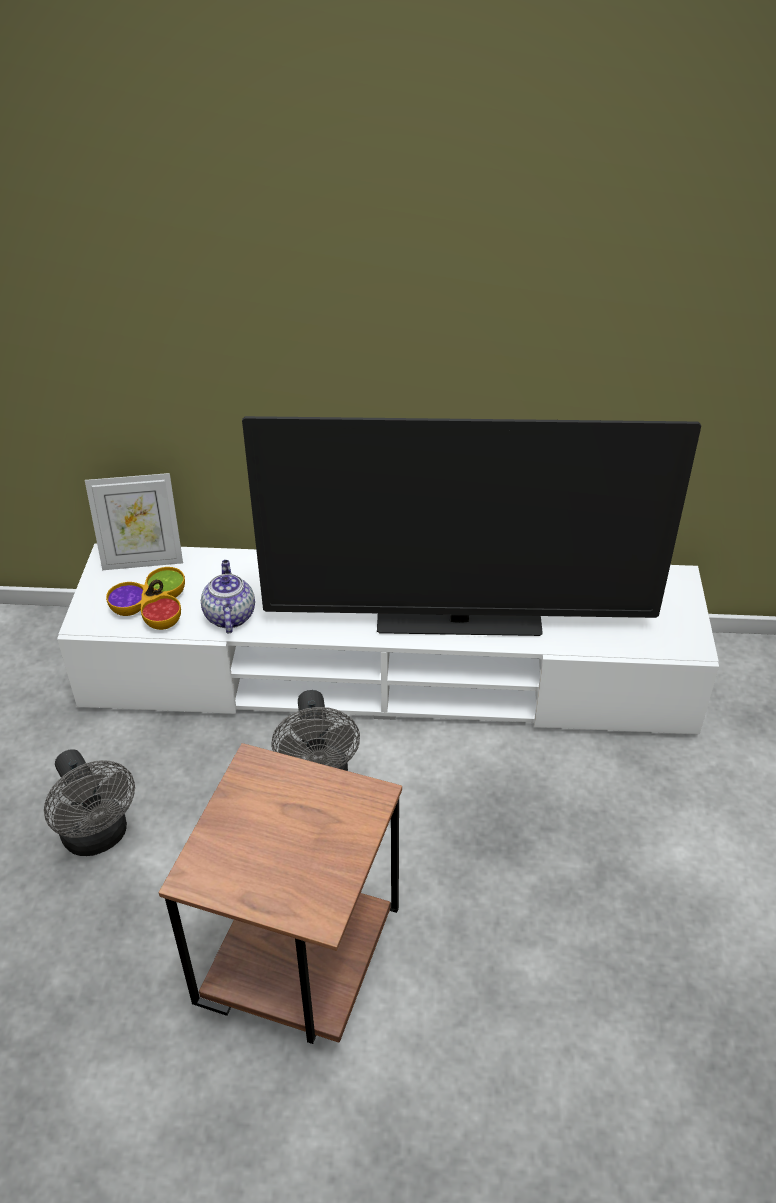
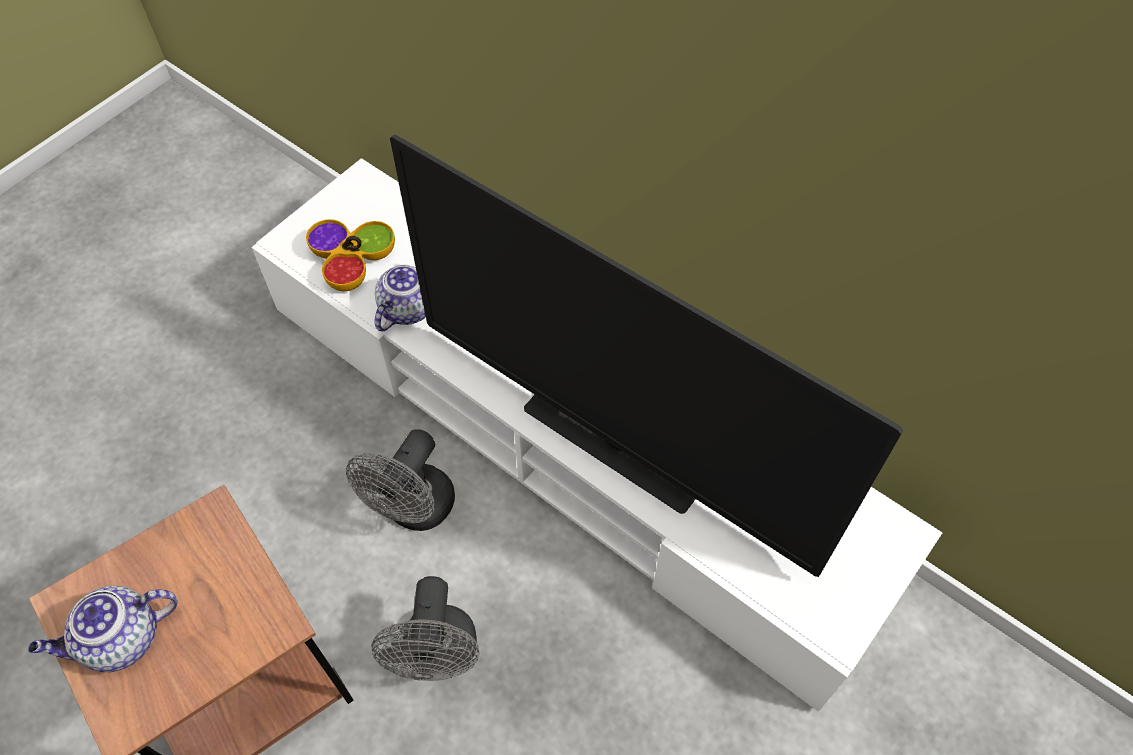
camera: 35 degrees right, 15 degrees up
grey fan [44,749,135,856] -> grey fan moved to [371,576,479,681]
picture frame [85,473,183,570] -> none
none -> teapot [28,586,177,672]

